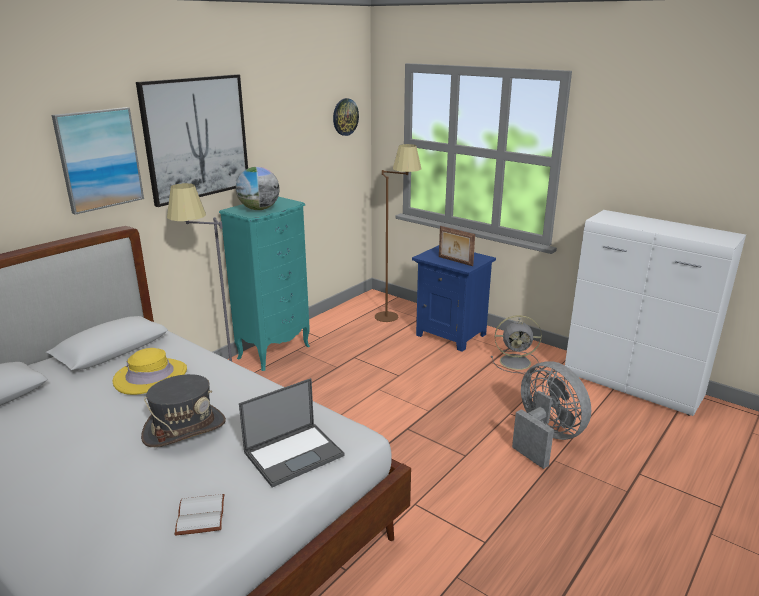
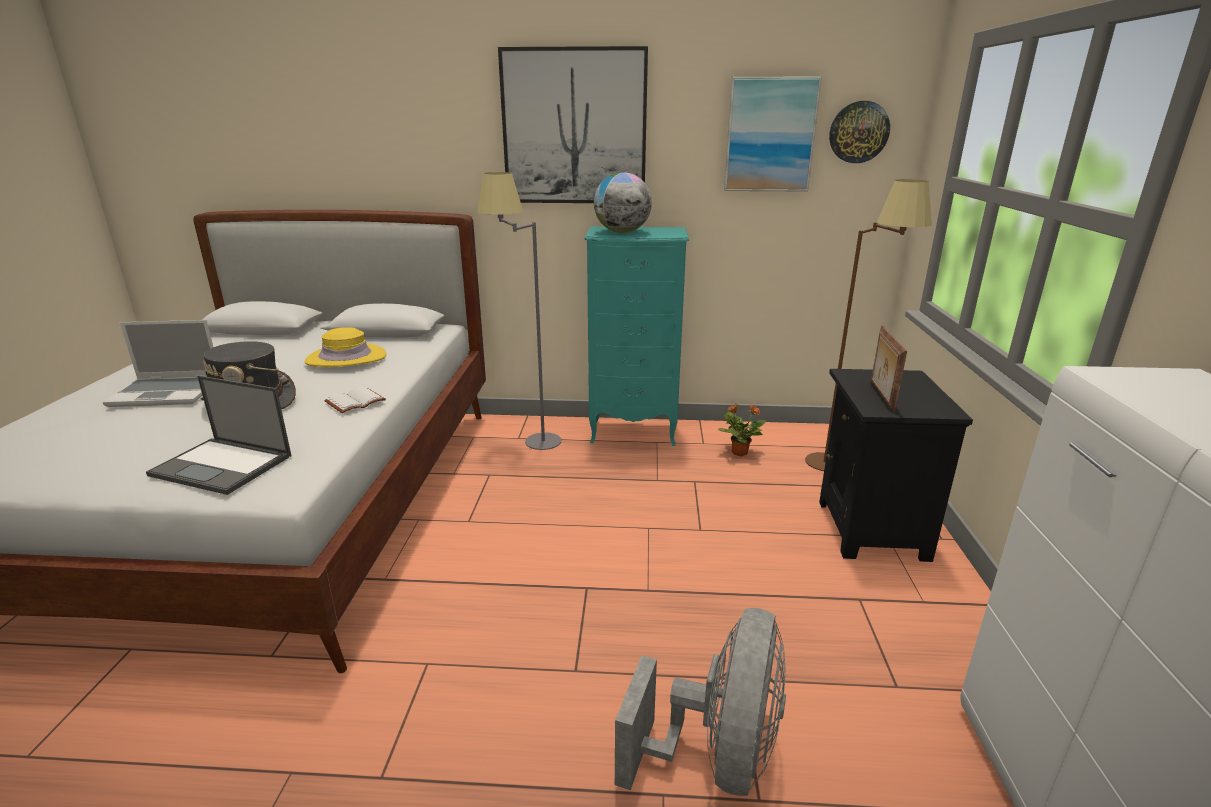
camera: 55 degrees right, 0 degrees up
picture [52,107,144,215] -> picture moved to [724,77,822,192]
white book [175,494,225,536] -> white book moved to [324,387,386,413]
blue nightstand [412,245,496,352] -> black nightstand [819,369,973,562]
grey fan [491,315,542,373] -> none
none -> laptop [103,320,213,407]
none -> potted plant [719,404,766,456]

